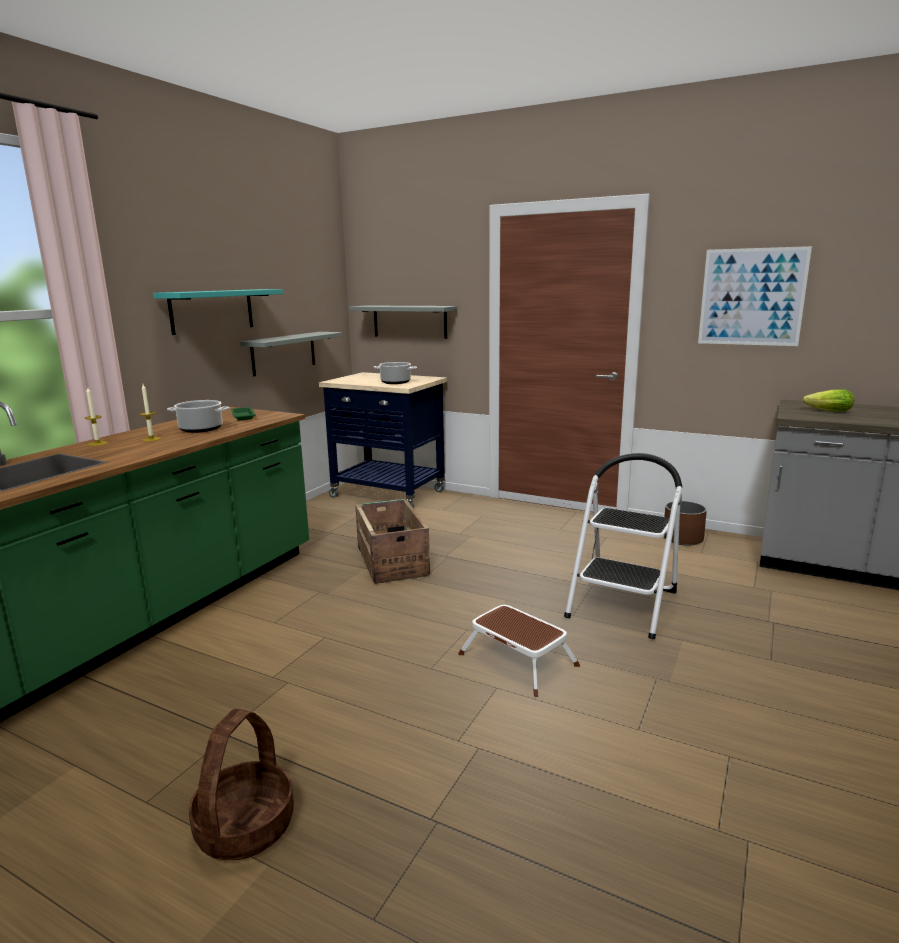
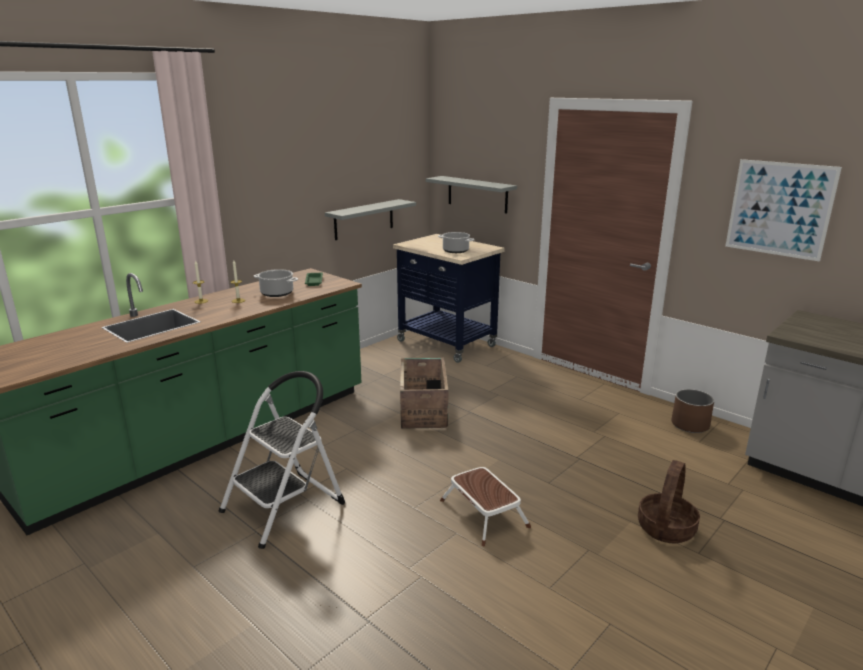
camera: 15 degrees right, 5 degrees up
turquoise shelf [153,289,283,335] -> none
basket [189,709,294,860] -> basket moved to [638,460,700,544]
step ladder [564,453,682,639] -> step ladder moved to [218,371,345,549]
lettuce [803,389,854,412] -> none

